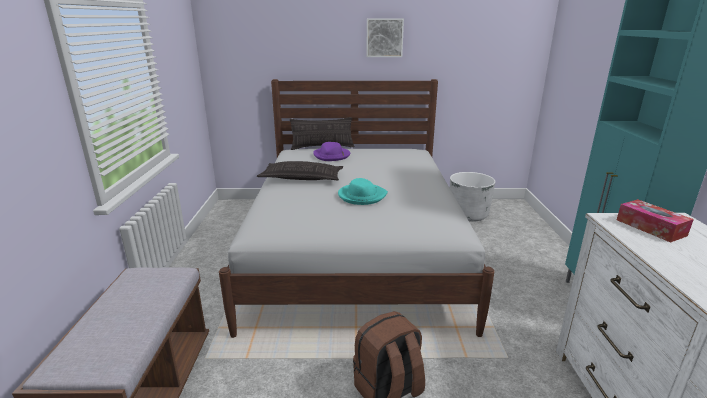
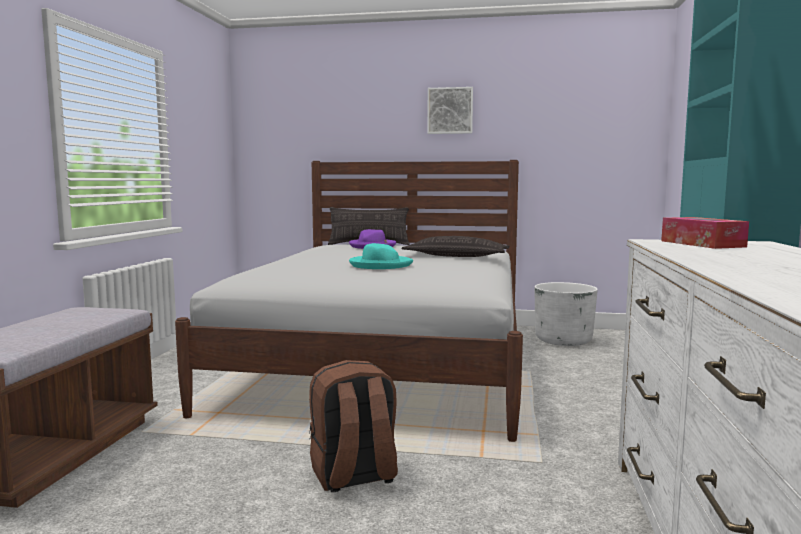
camera: 10 degrees right, 15 degrees down
pillow [257,161,343,180] -> pillow moved to [402,236,510,257]

